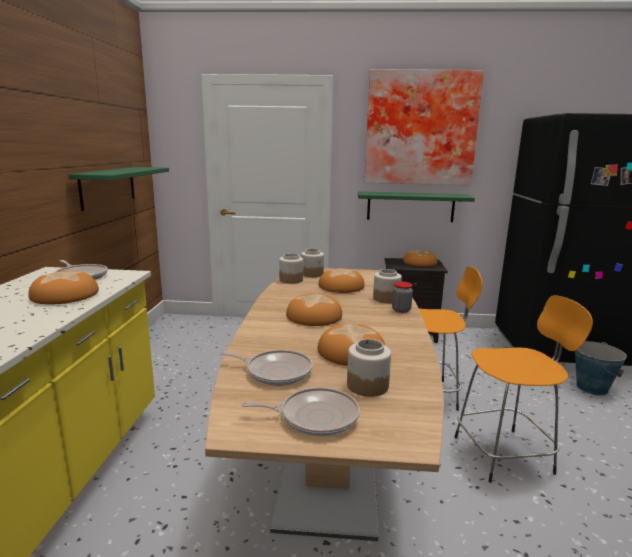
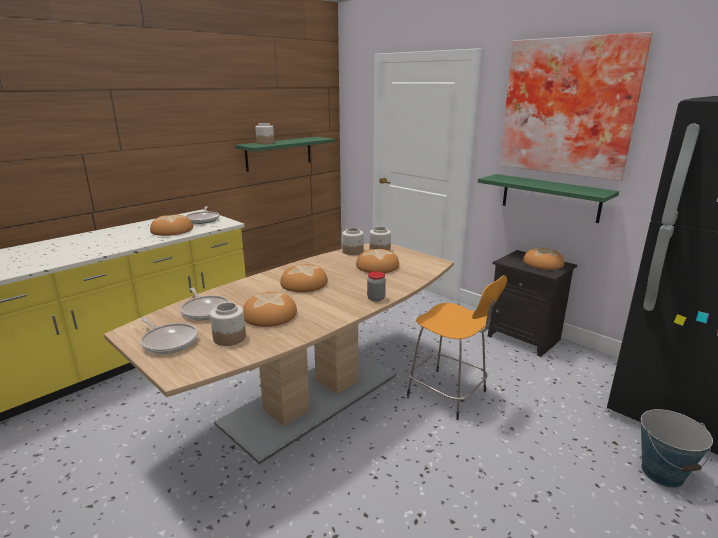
camera: 40 degrees right, 5 degrees up
jar [373,269,402,303] -> jar moved to [255,123,274,144]
orange stool [454,295,593,483] -> none

